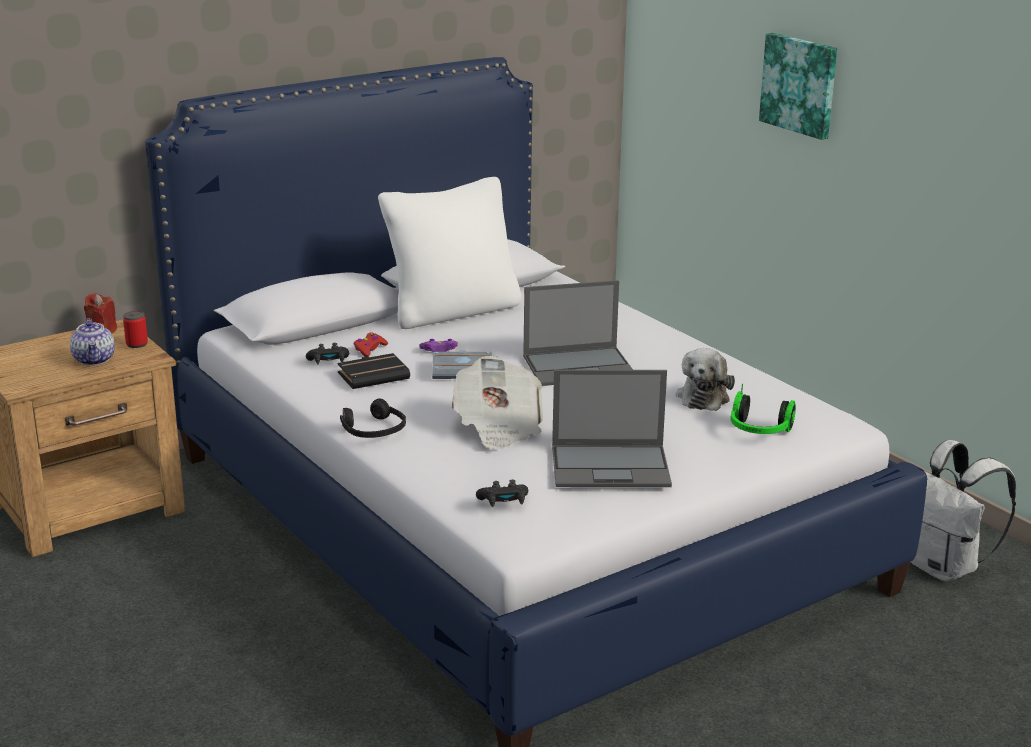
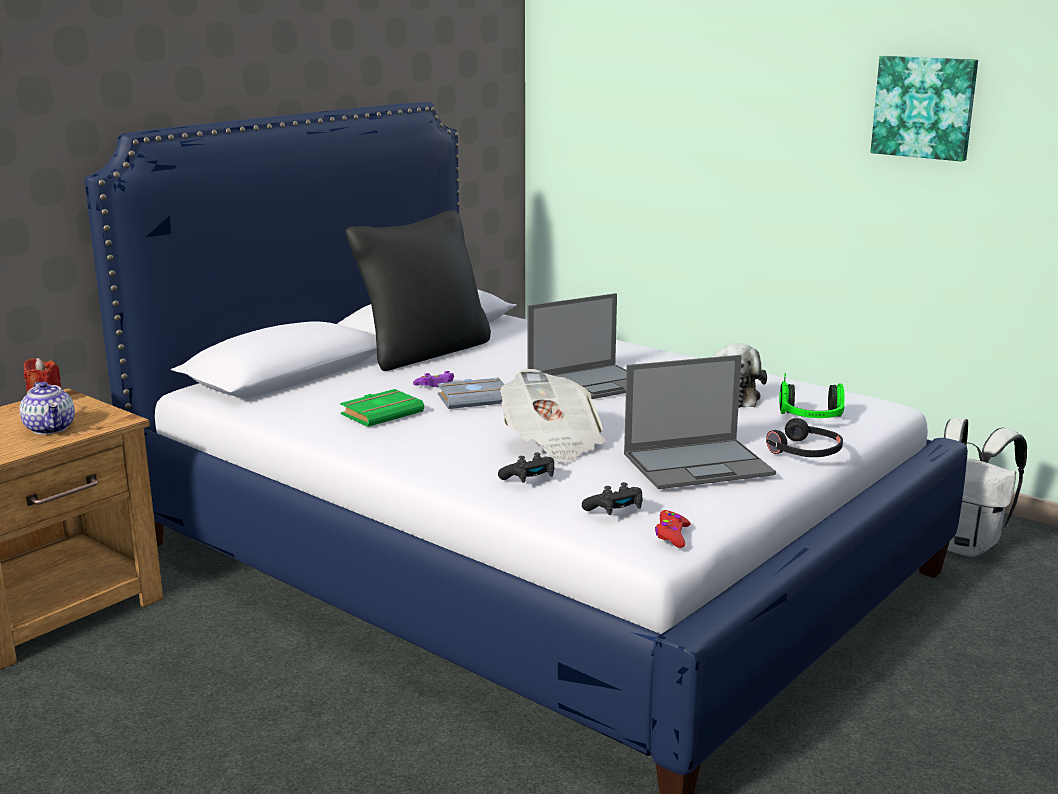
camera: 15 degrees left, 5 degrees down
can [123,311,148,348] -> none
black game controller [306,343,349,364] -> black game controller moved to [498,453,554,483]
black book [337,353,410,389] -> green book [340,389,424,427]
black headphones [340,398,406,438] -> black headphones moved to [766,418,843,457]
red game controller [354,332,388,357] -> red game controller moved to [655,510,691,548]
white pillow [378,177,521,329] -> black pillow [345,210,491,371]
picture [759,33,837,140] -> picture moved to [871,56,978,162]

